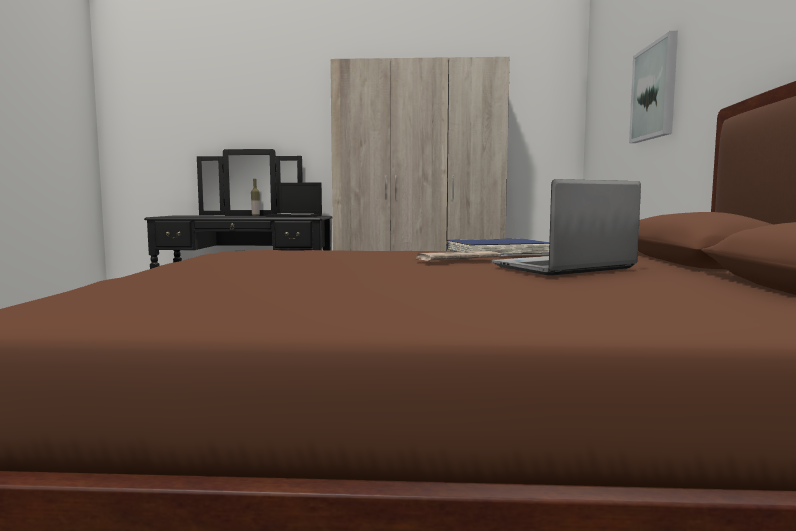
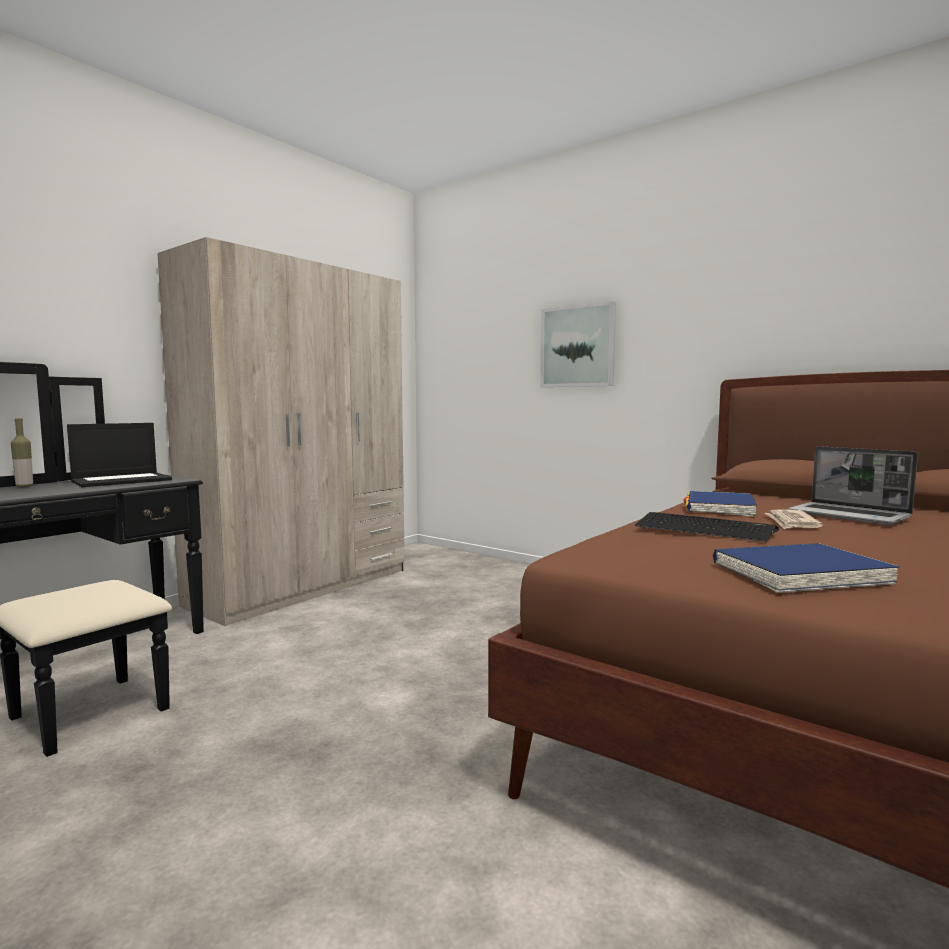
camera: 55 degrees left, 0 degrees up
laptop [491,179,641,276] -> laptop turned 45 degrees counterclockwise [788,446,918,525]
none -> keyboard [635,512,779,542]
none -> blue book [713,543,900,593]

